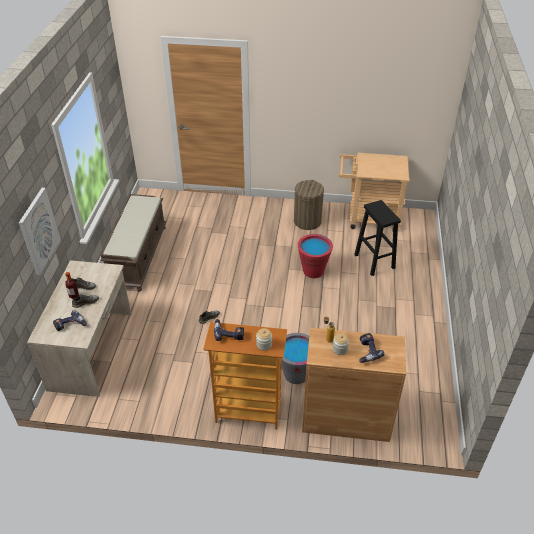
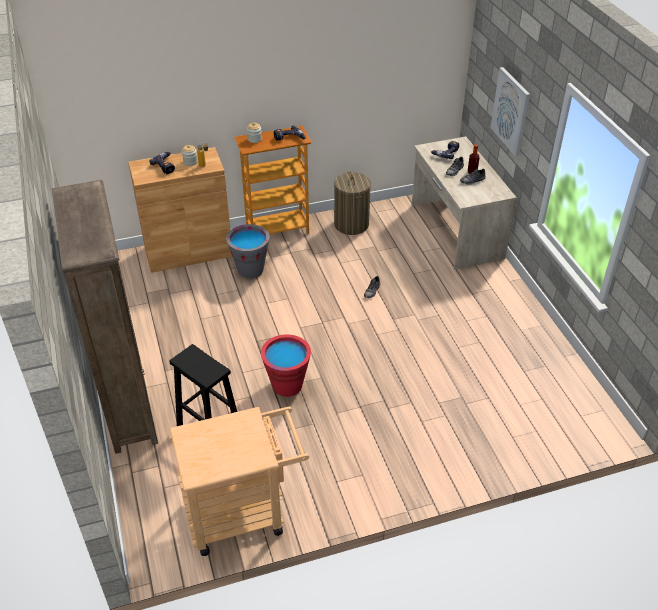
camera: 155 degrees right, 0 degrees up
brown bench [100,194,166,291] -> none
laundry basket [294,180,324,230] -> laundry basket moved to [334,172,371,235]
none -> brown bookcase [52,180,158,454]

